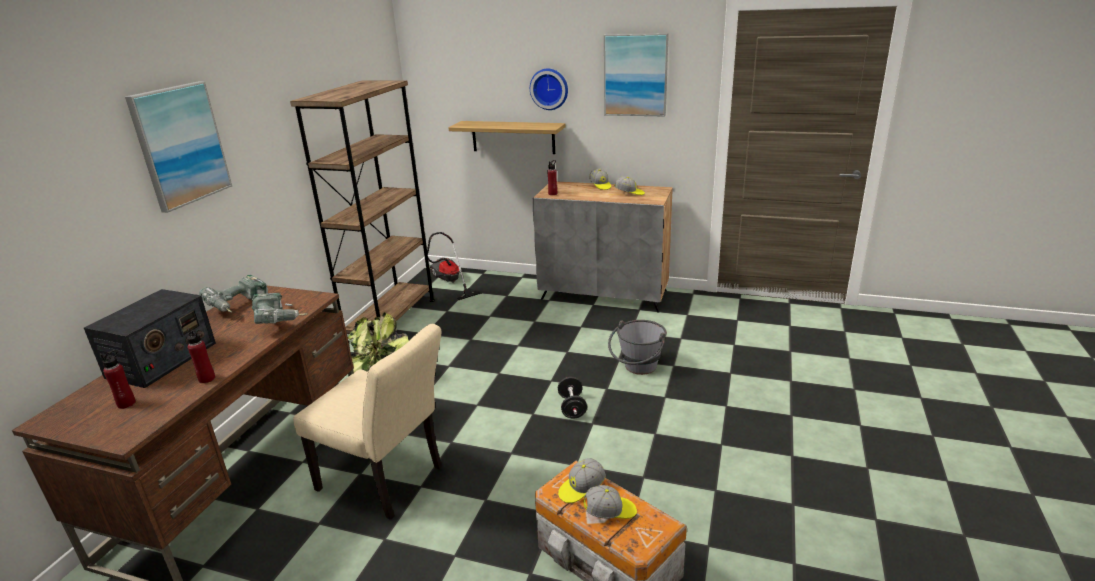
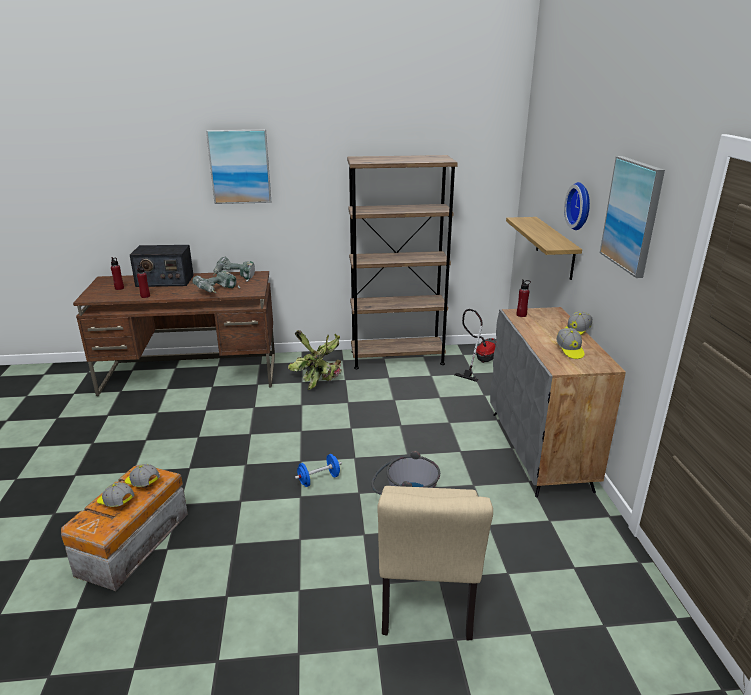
camera: 65 degrees right, 0 degrees up
beige chair [293,324,442,520] -> beige chair moved to [377,486,493,641]
black dumbbell [558,377,587,419] -> blue dumbbell [295,454,342,487]
cap [584,485,637,519] -> cap turned 150 degrees clockwise [97,482,135,507]

